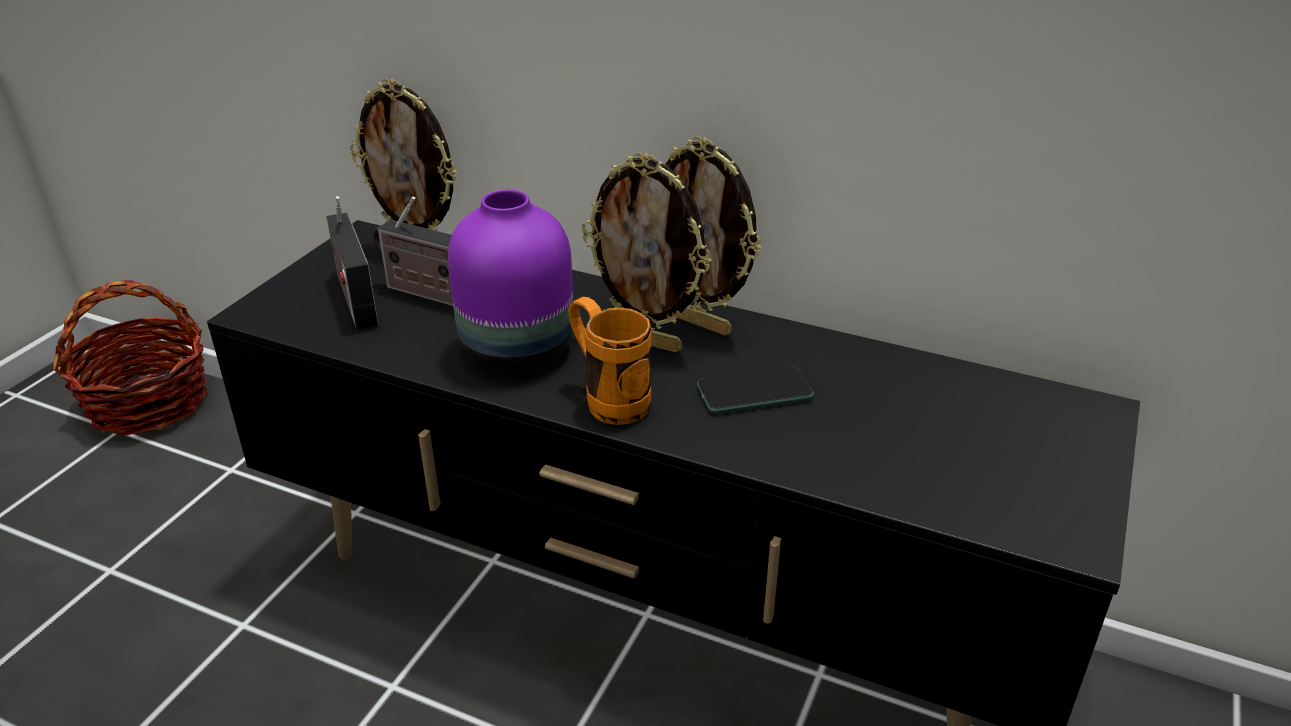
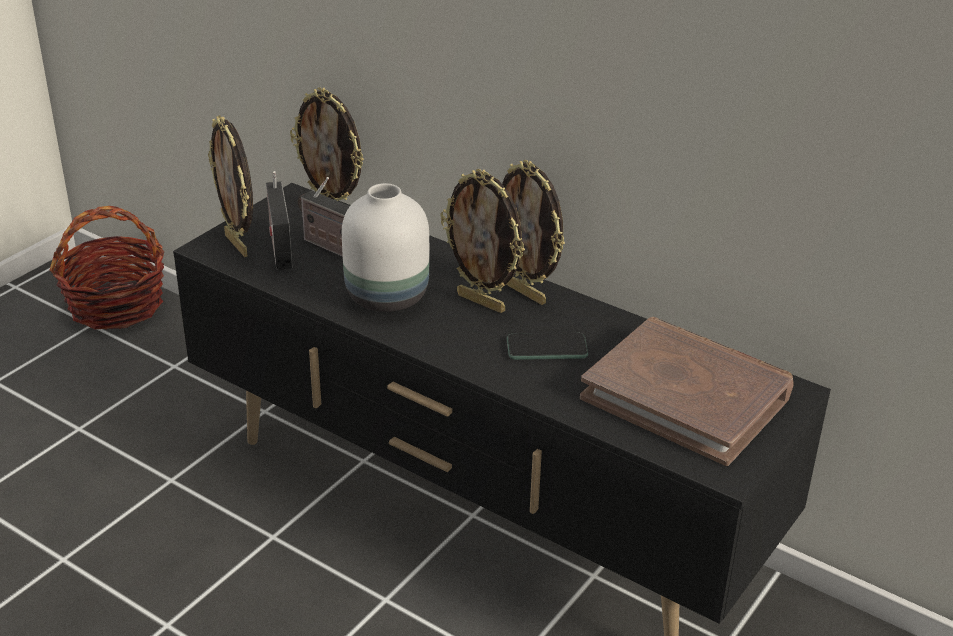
camera: 10 degrees right, 0 degrees up
purple vase [448,189,573,370] -> white vase [342,183,429,312]
orange mug [568,297,651,425] -> none
none -> picture frame [208,115,253,257]
none -> brown book [580,317,794,466]

